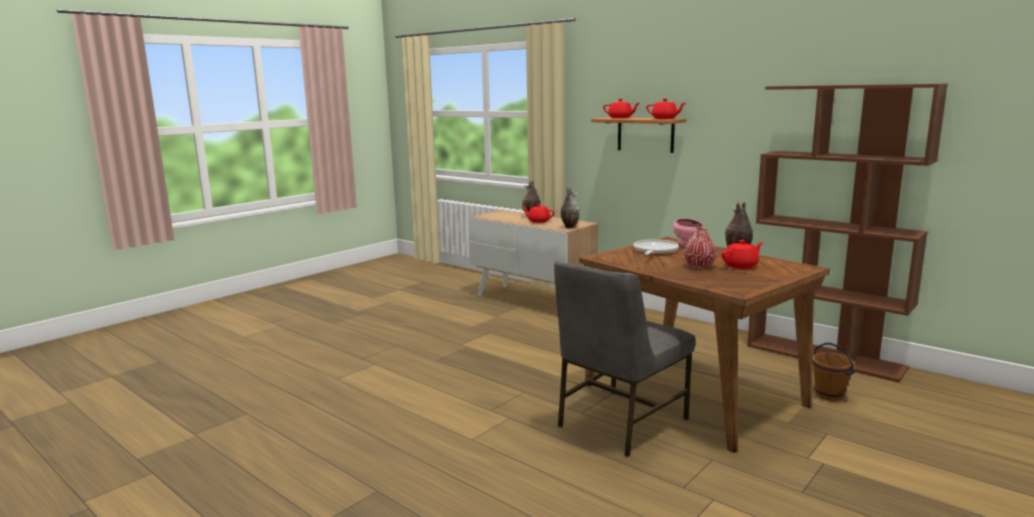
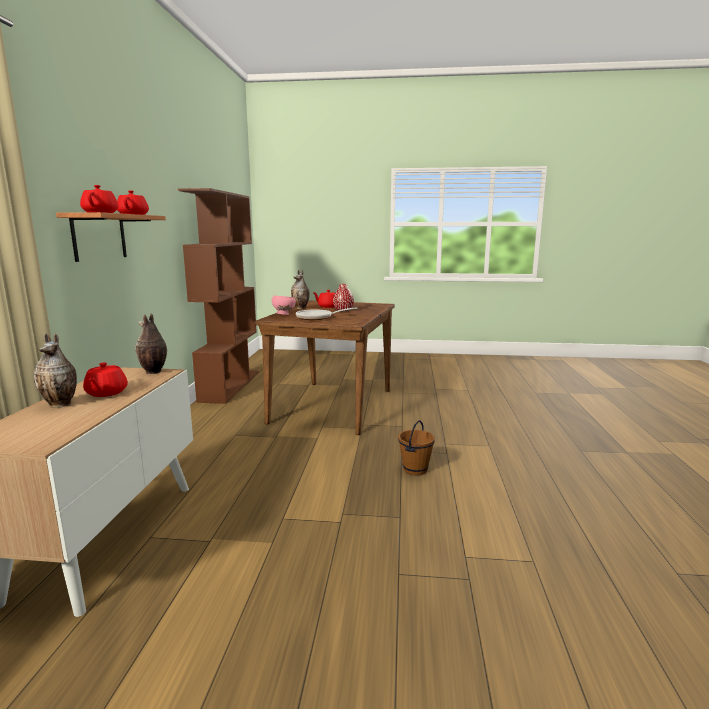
camera: 125 degrees left, 0 degrees up
grey chair [554,260,695,457] -> none
brown bucket [812,343,855,401] -> brown bucket moved to [398,420,435,475]

